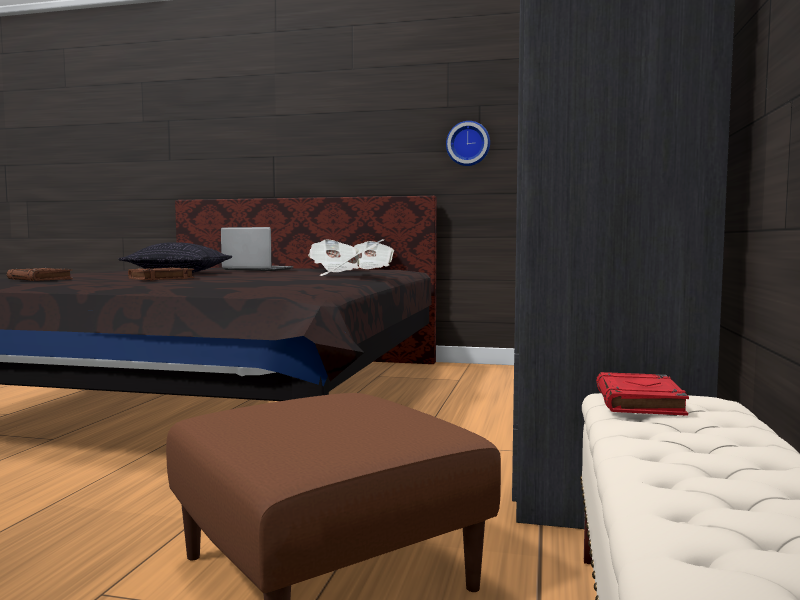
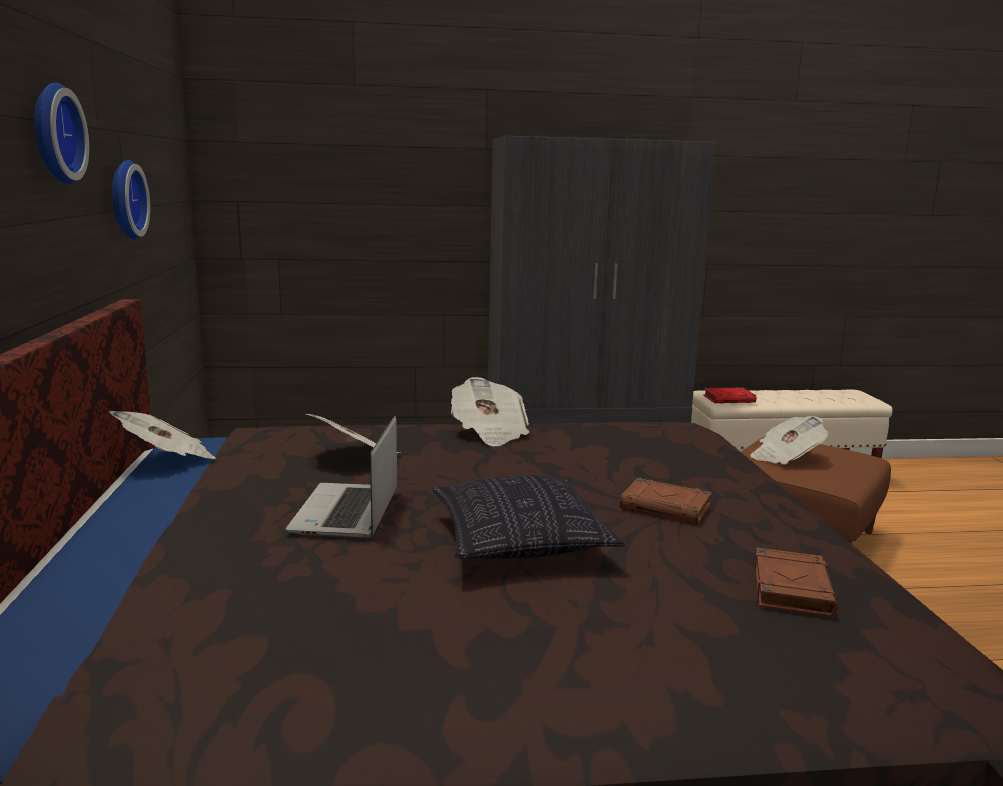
camera: 110 degrees left, 10 degrees up
none -> wall clock [34,83,89,185]
none -> newspaper [750,416,828,465]

